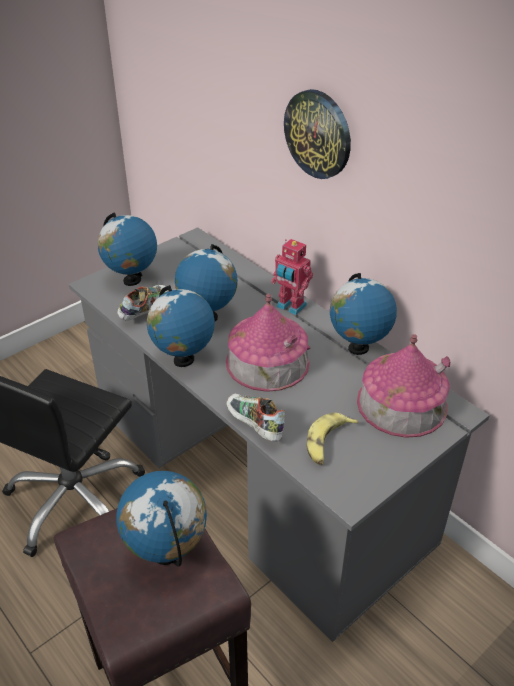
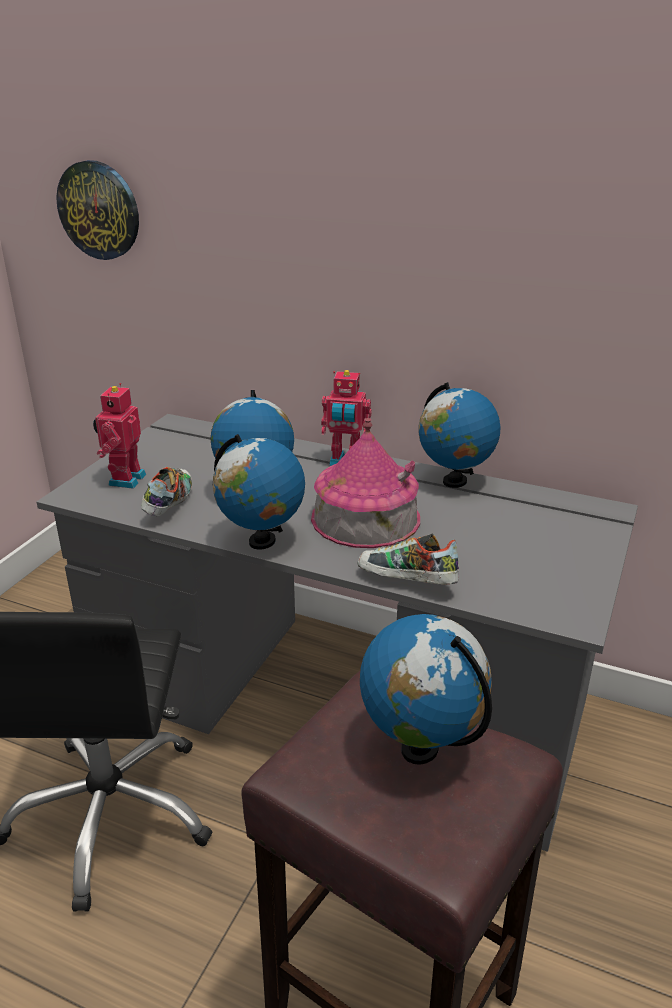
camera: 25 degrees left, 10 degrees down
globe [97,212,157,286] -> toy robot [93,383,146,489]
wall clock [284,89,351,179] -> wall clock moved to [56,160,139,260]
banana [307,413,358,465] -> none
toy house [357,334,450,438] -> none

